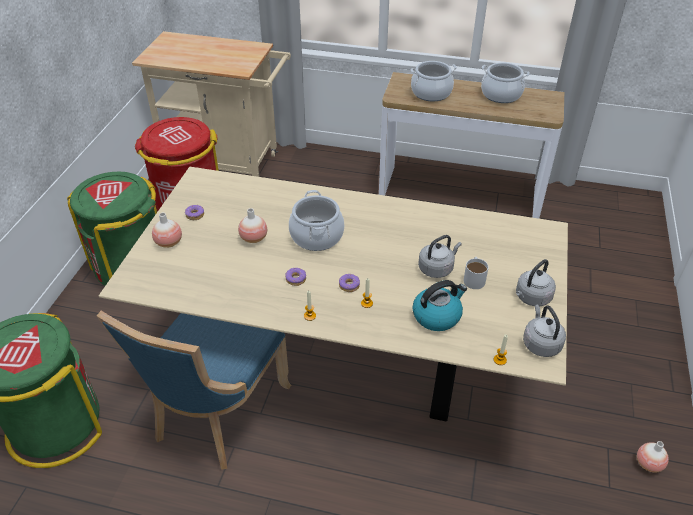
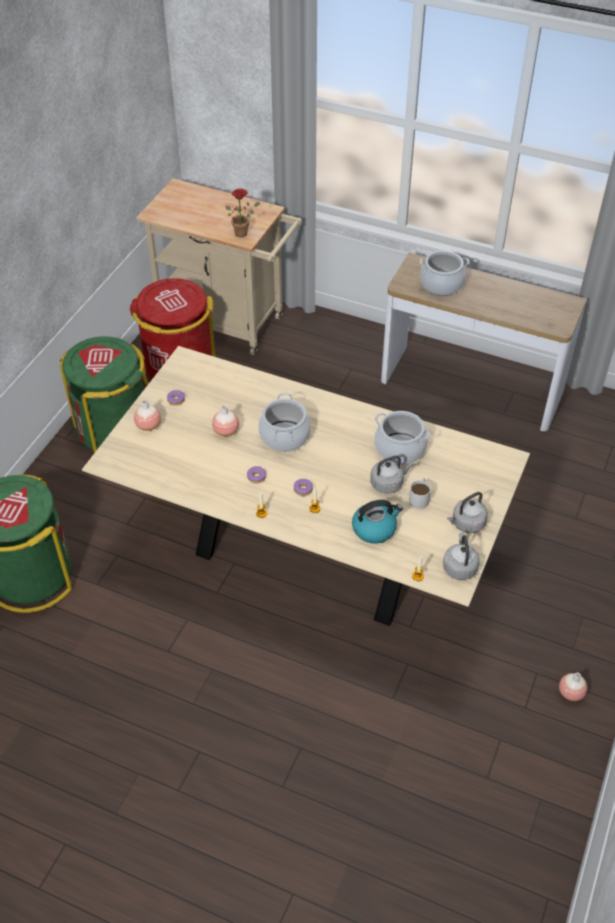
camera: 10 degrees right, 5 degrees up
blue chair [97,311,291,470] -> none
cooking pot [481,62,530,103] -> cooking pot moved to [375,411,430,465]
none -> potted plant [226,189,260,237]

